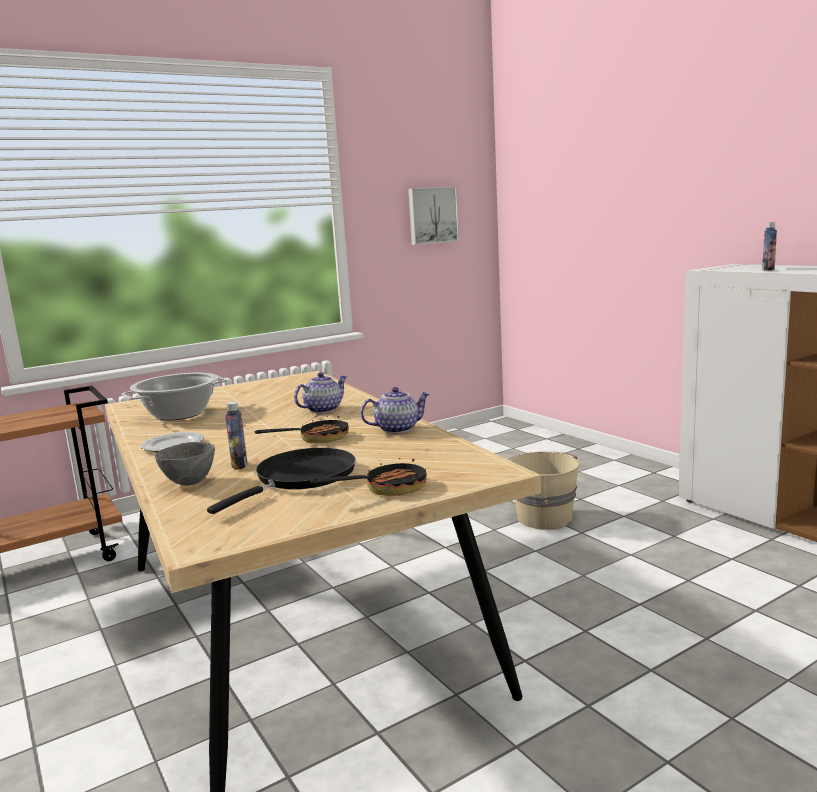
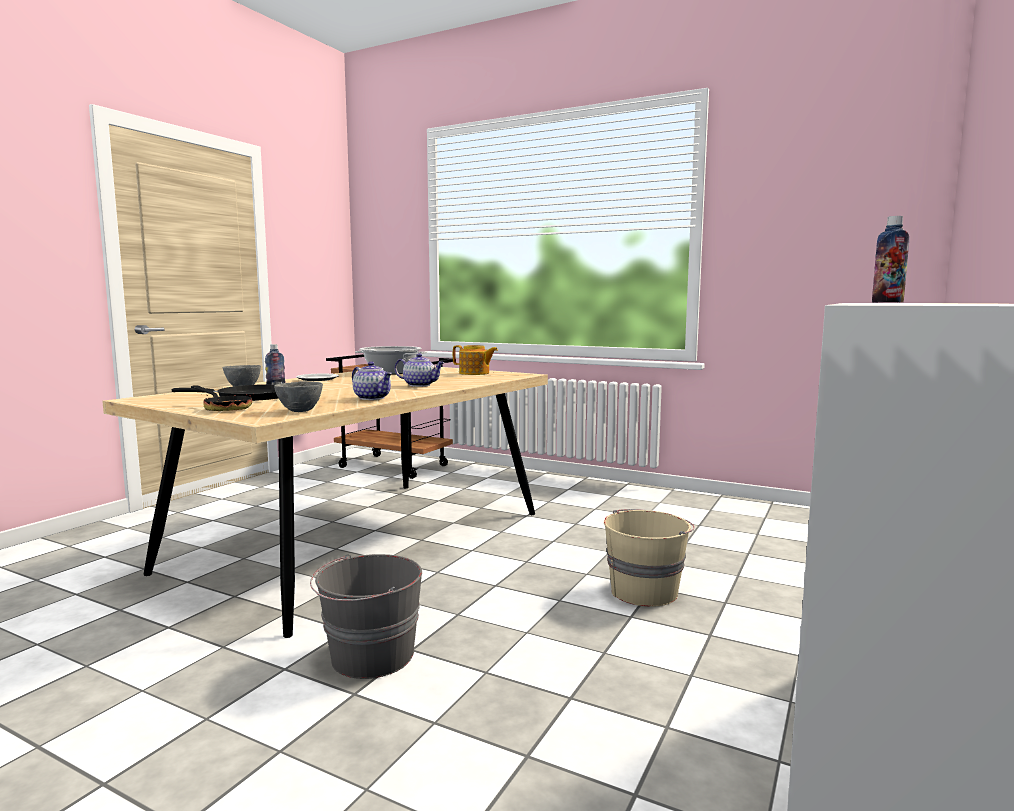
camera: 60 degrees right, 5 degrees down
frying pan [255,416,349,443] -> none
picture [408,186,459,245] -> none
none -> grey bowl [274,381,323,412]
none -> grey bucket [310,554,422,679]
none -> teapot [453,345,498,375]

